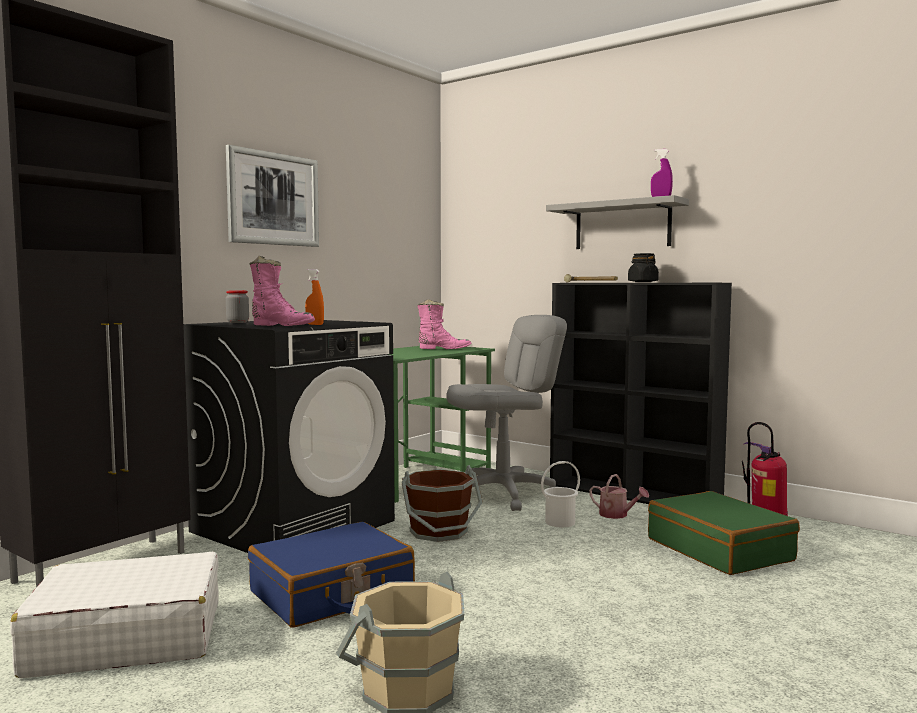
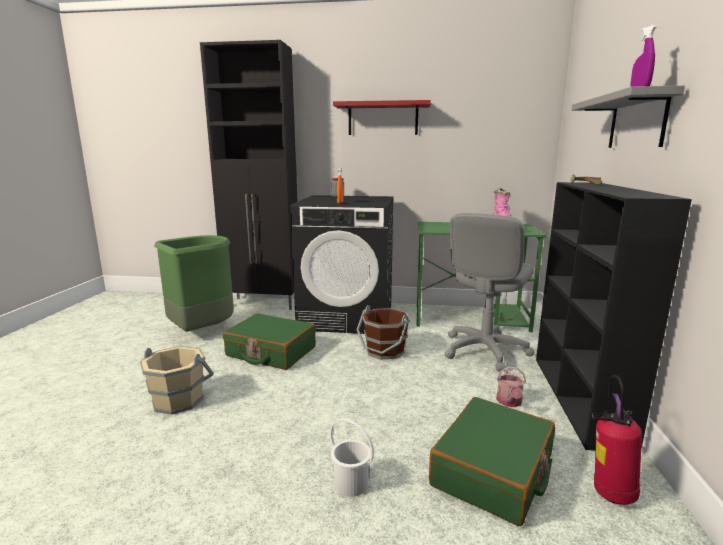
camera: 60 degrees right, 10 degrees up
white suitcase [10,552,219,678] -> green trash can [154,235,234,332]
picture [226,145,319,247] -> red shelf [333,100,431,135]
blue suitcase [248,522,415,628] -> green suitcase [223,313,316,370]
pink boot [249,256,315,326] -> none
grey office chair [446,315,567,511] -> grey office chair turned 90 degrees clockwise [445,213,535,371]
white bucket [541,461,580,527] -> white bucket moved to [330,418,374,497]
black jar [628,253,659,282] -> none

